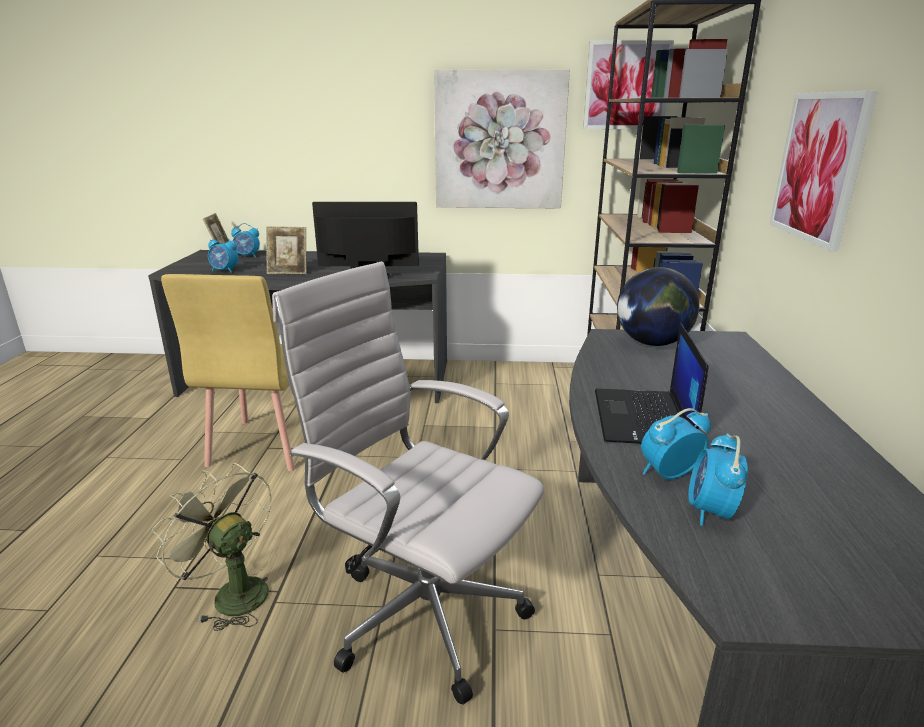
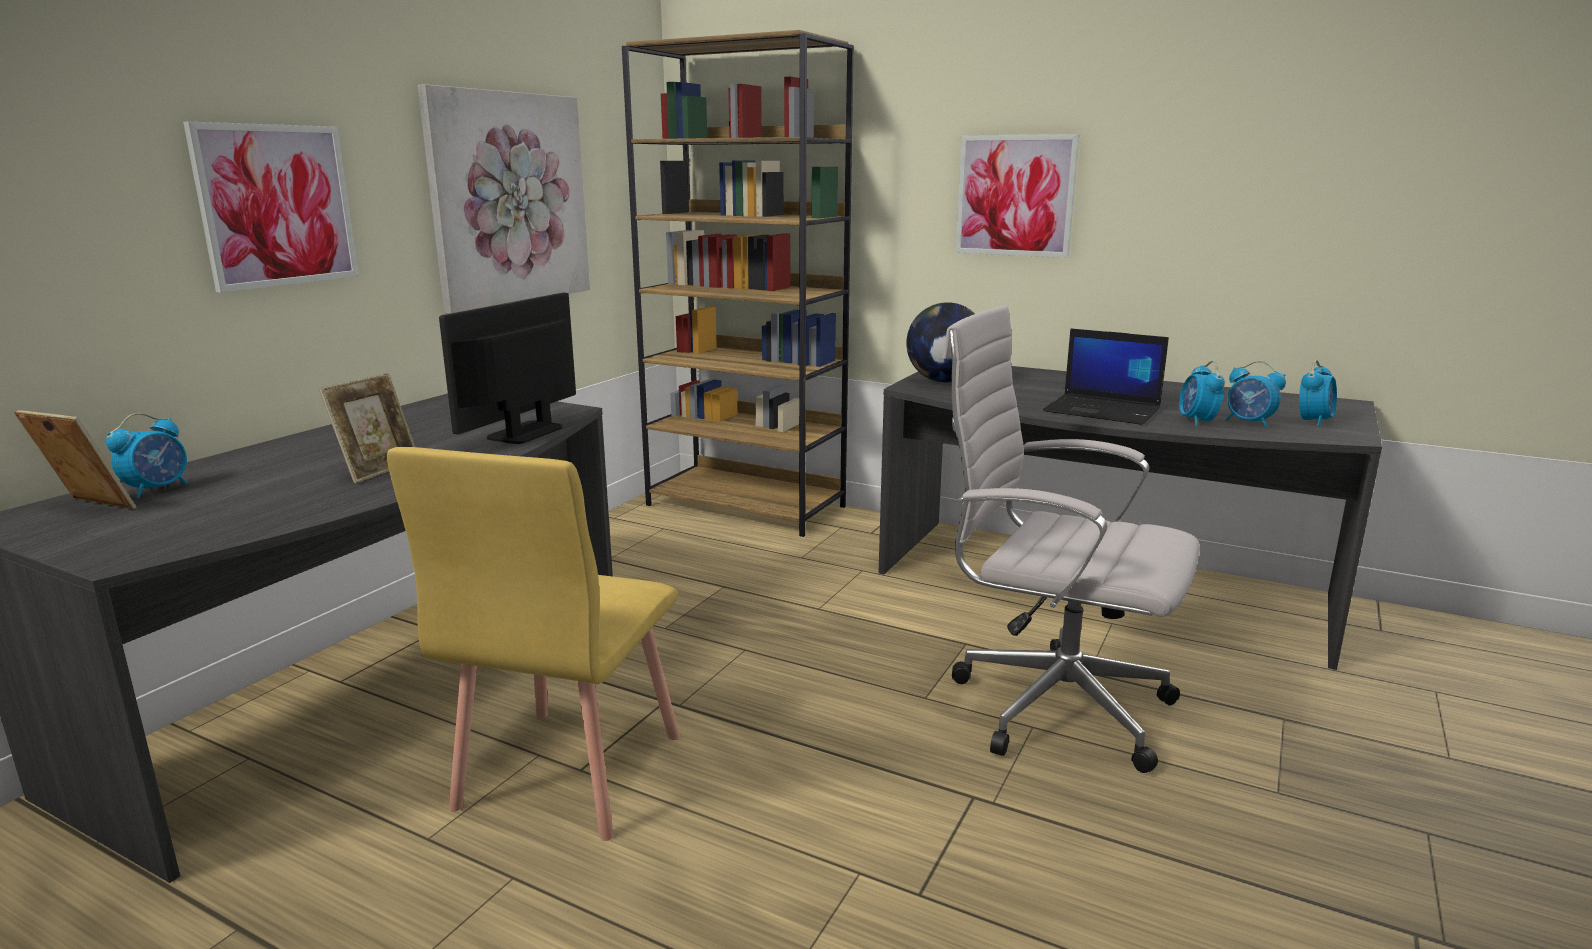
camera: 65 degrees left, 5 degrees down
green fan [151,463,272,631] -> none
yellow chair [161,274,295,471] -> yellow chair turned 75 degrees clockwise [387,447,680,841]
alarm clock [208,235,238,273] -> alarm clock moved to [1299,360,1337,427]
white office chair [272,262,544,705] -> white office chair turned 60 degrees clockwise [943,305,1200,773]
picture [583,40,674,129] -> picture moved to [183,122,359,293]

